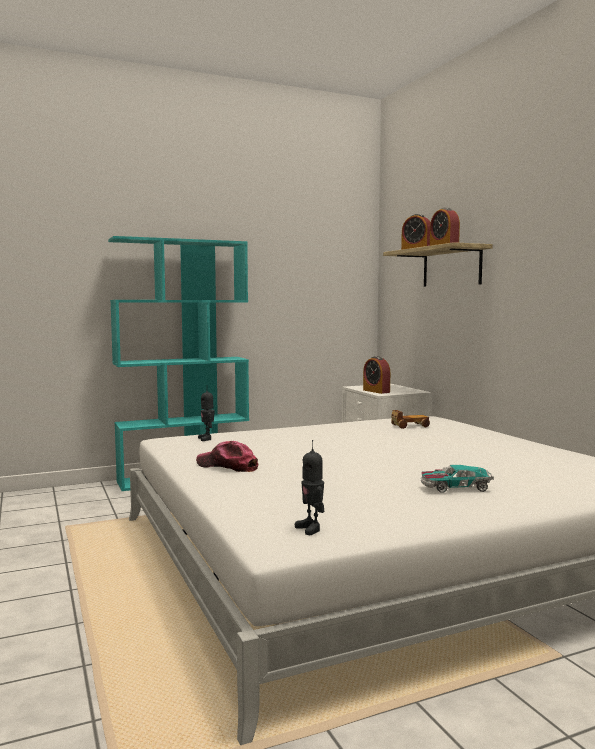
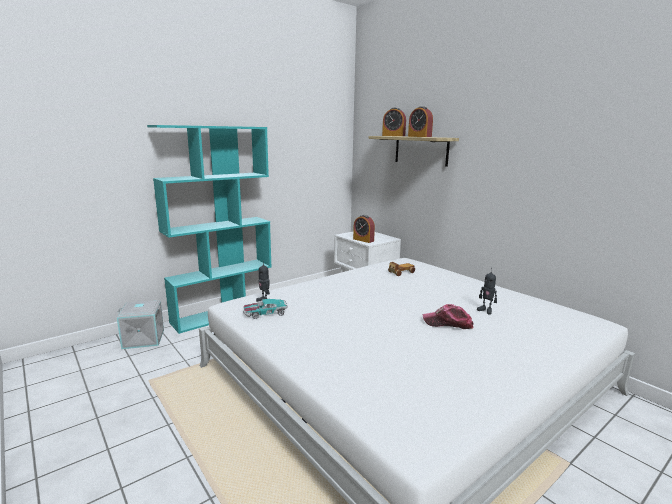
camera: 15 degrees left, 10 degrees up
cap [196,441,258,472] -> cap moved to [423,304,474,329]
toy robot [295,440,325,535] -> toy robot moved to [477,269,497,315]
toy car [421,465,494,493] -> toy car moved to [243,299,288,319]
none -> grey storage box [117,300,164,349]

